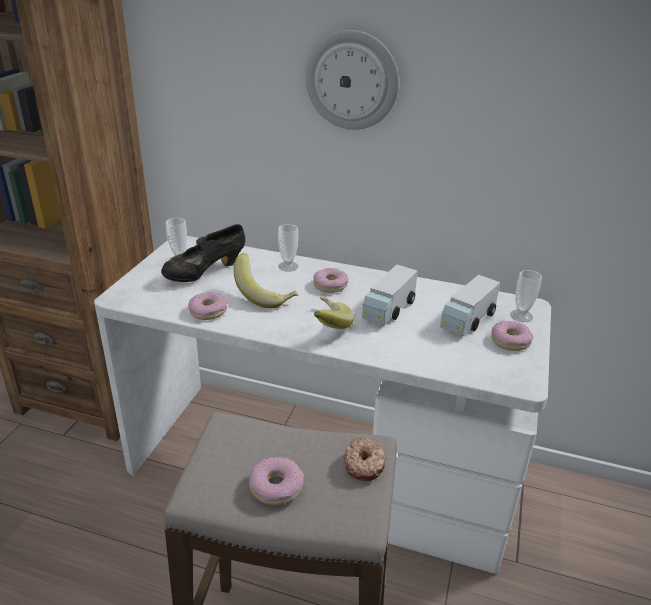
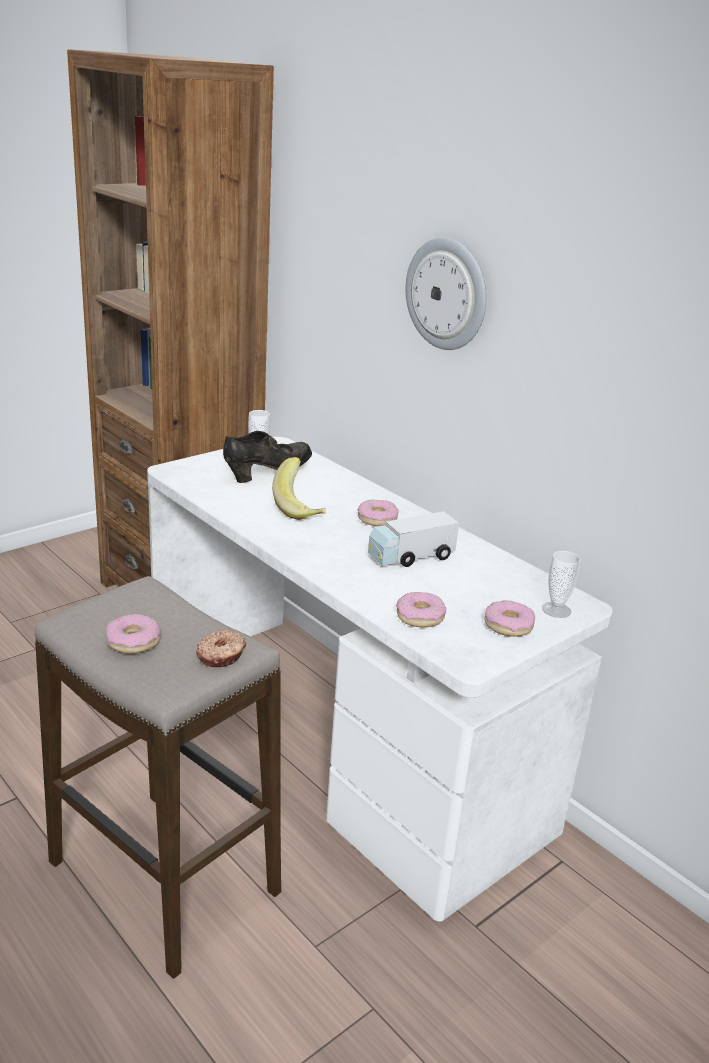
camera: 30 degrees right, 5 degrees down
black shoe [161,224,245,282] -> black shoe turned 150 degrees clockwise [223,431,312,483]
donut [188,292,227,320] -> donut moved to [396,592,446,628]
cup [278,224,298,272] -> none
banana [314,296,354,329] -> none
toy truck [440,275,500,336] -> none

